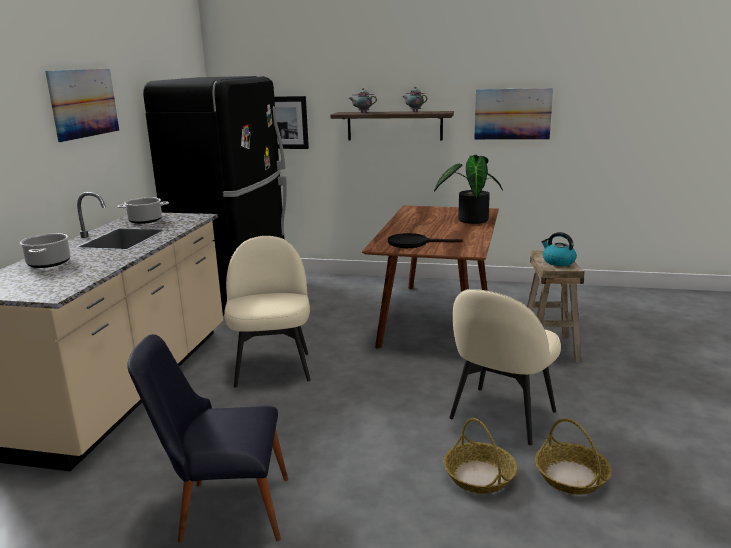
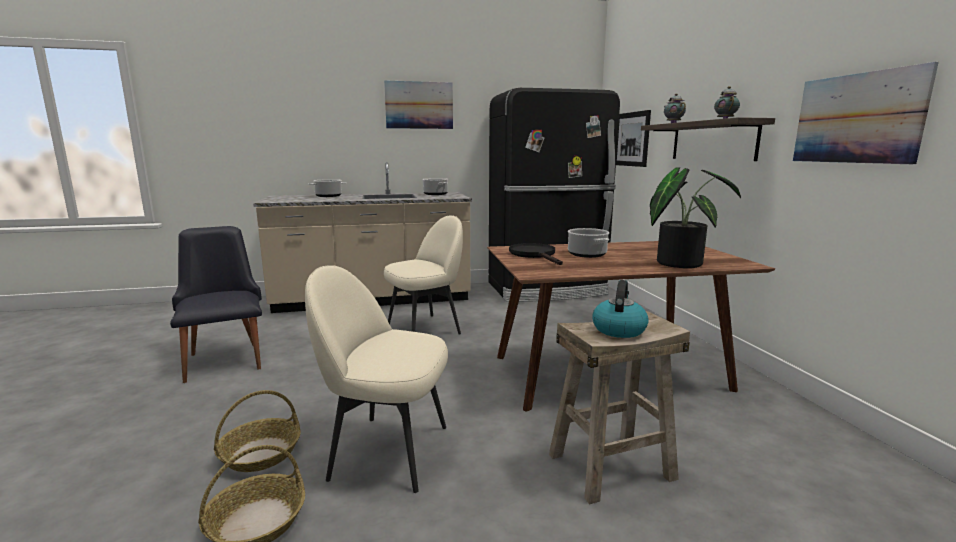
camera: 65 degrees right, 5 degrees down
none -> cooking pot [568,228,610,258]

